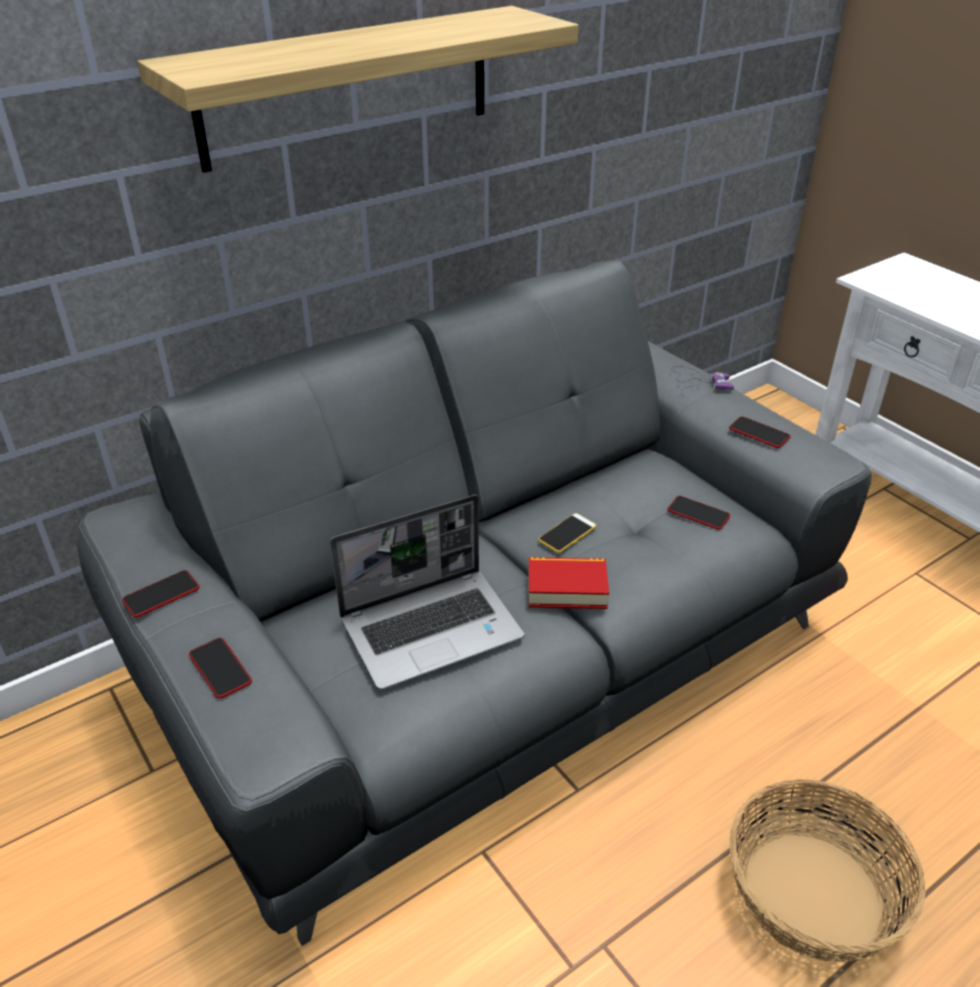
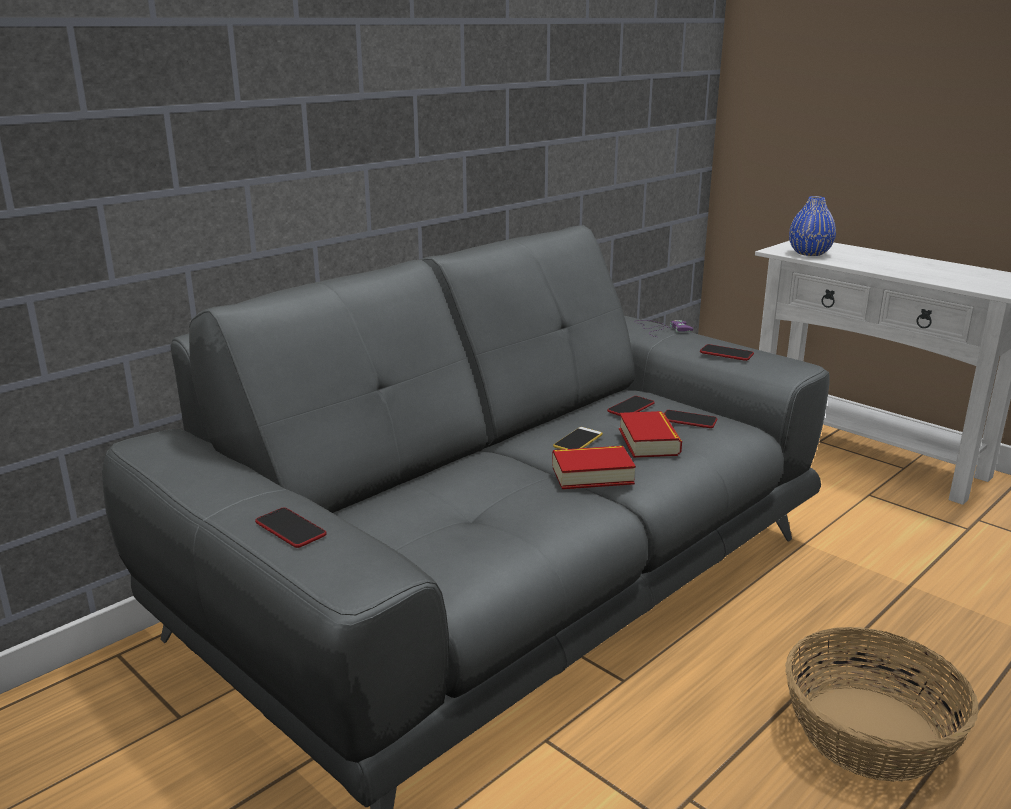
camera: 10 degrees left, 15 degrees down
phone [122,570,199,618] -> phone moved to [607,396,655,416]
shelf [137,6,579,173] -> none
laptop [330,495,524,690] -> none
none -> book [619,411,682,458]
none -> blue vase [789,196,836,256]

